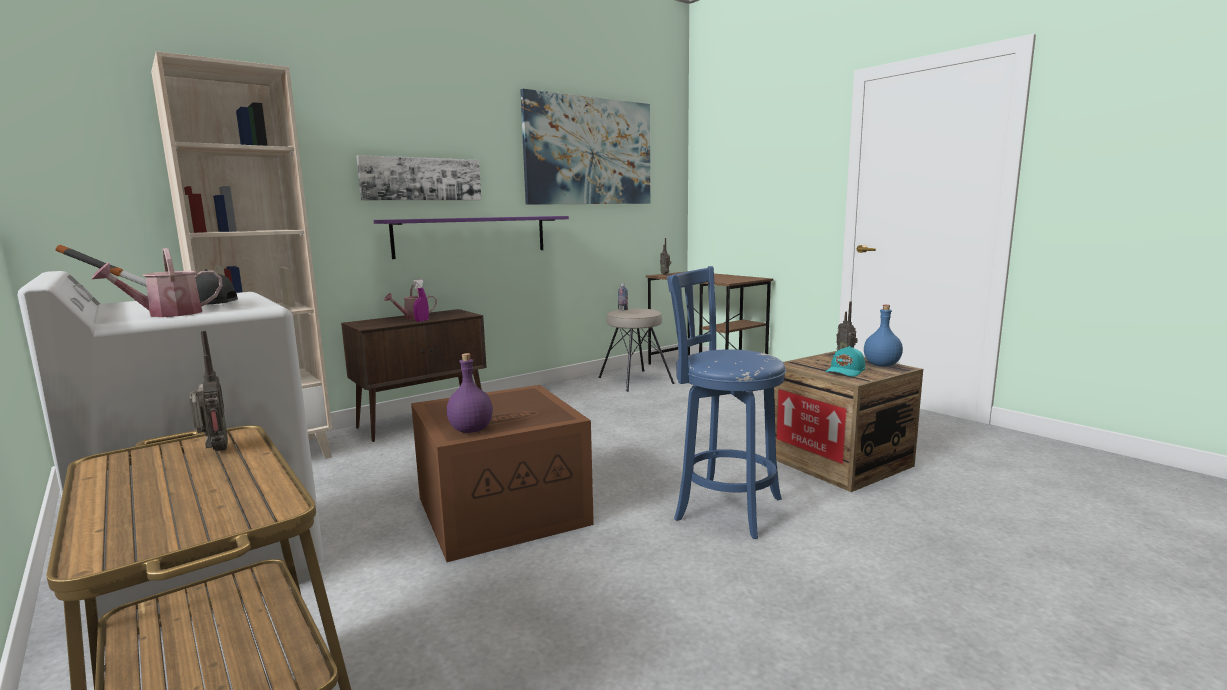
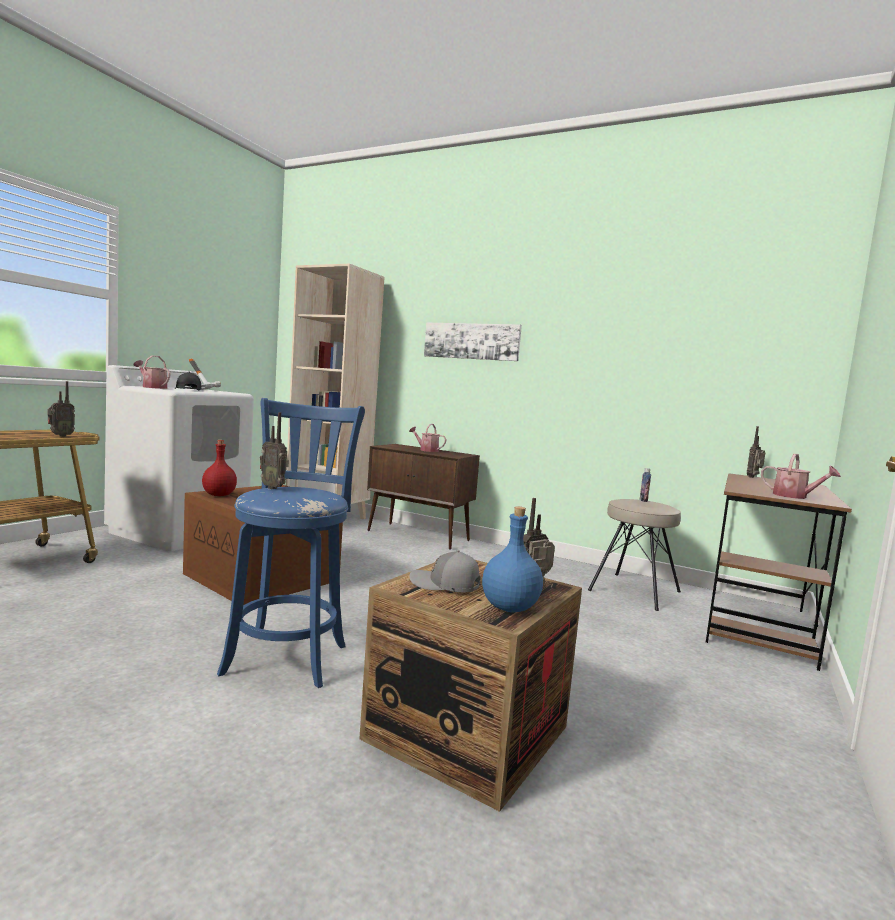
camera: 65 degrees right, 5 degrees down
purple shelf [374,216,569,259] -> none
purple spray bottle [413,279,429,322] -> none
purple bottle [447,353,493,433] -> red bottle [202,440,237,496]
picture [520,89,650,205] -> none
turquoise cap [825,346,865,377] -> grey cap [410,550,480,592]
none -> radio [260,412,289,489]
none -> watering can [761,454,841,499]

